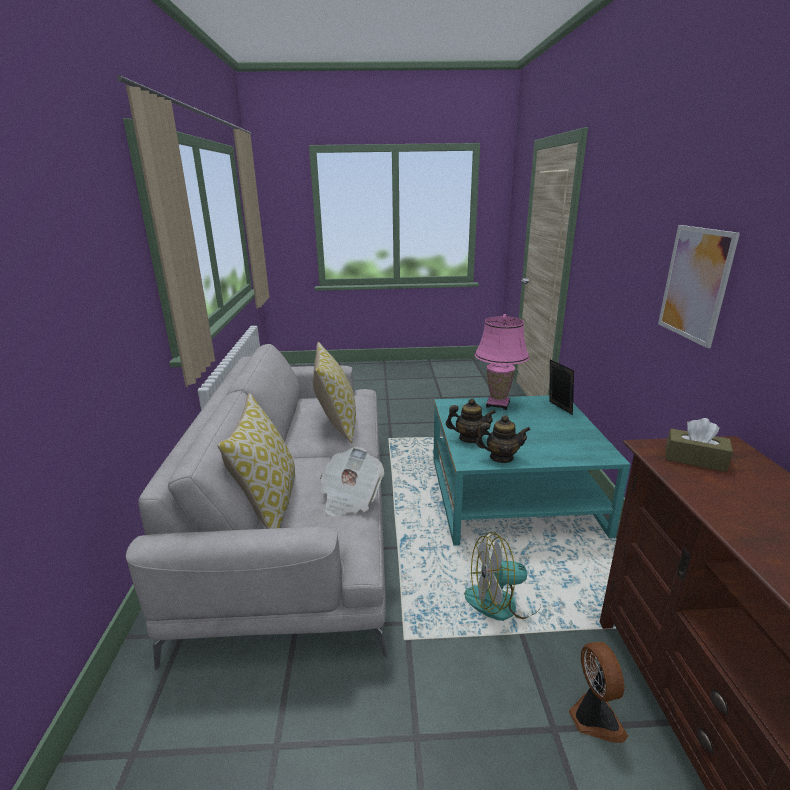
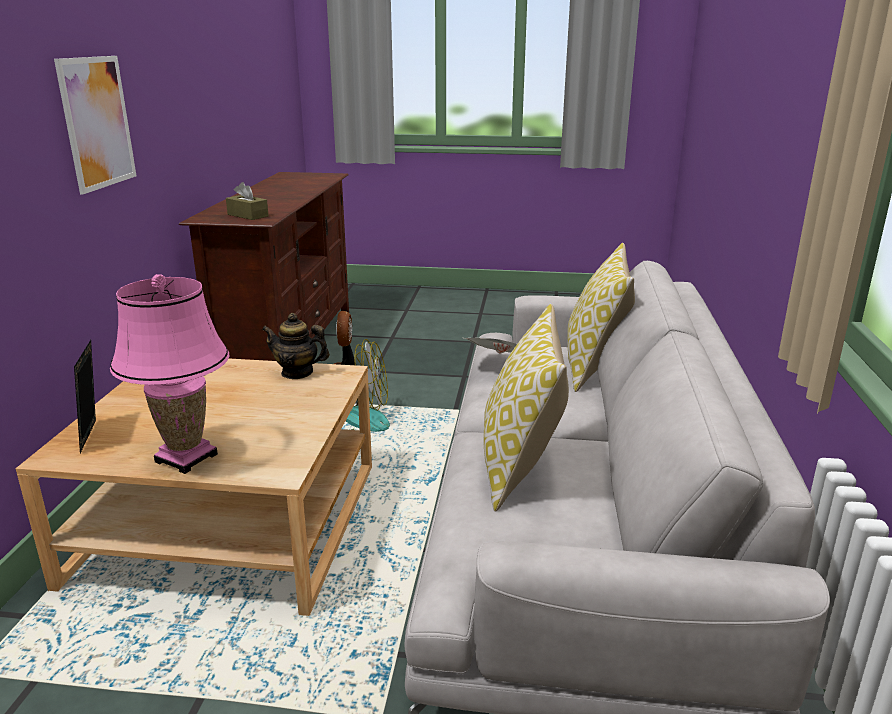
camera: 170 degrees left, 0 degrees up
turquoise coffee table [433,395,631,546] -> beige coffee table [16,359,372,616]
teapot [446,398,496,443] -> none

